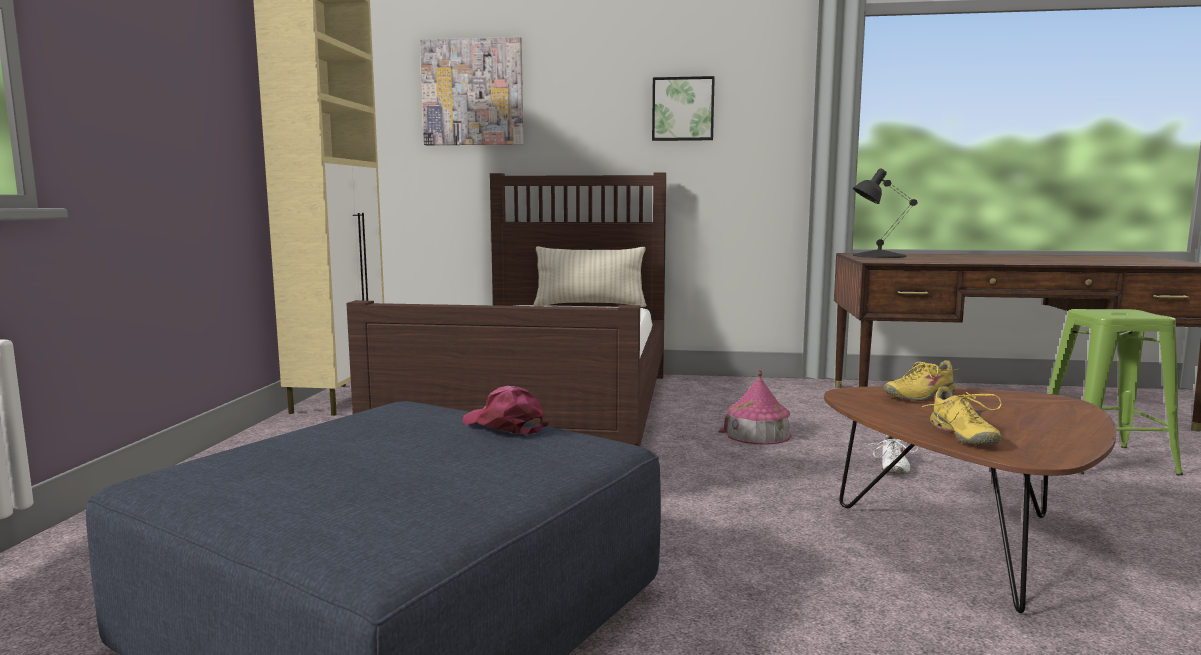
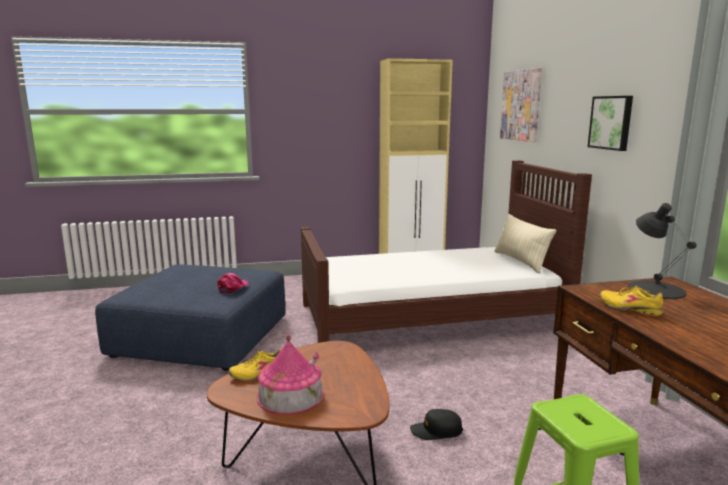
camera: 70 degrees right, 5 degrees up
toy house [719,370,792,445] -> toy house moved to [257,334,324,415]
white shoe [868,435,919,474] -> black cap [410,409,463,440]
yellow shoe [883,360,960,401] -> yellow shoe moved to [600,286,663,317]

